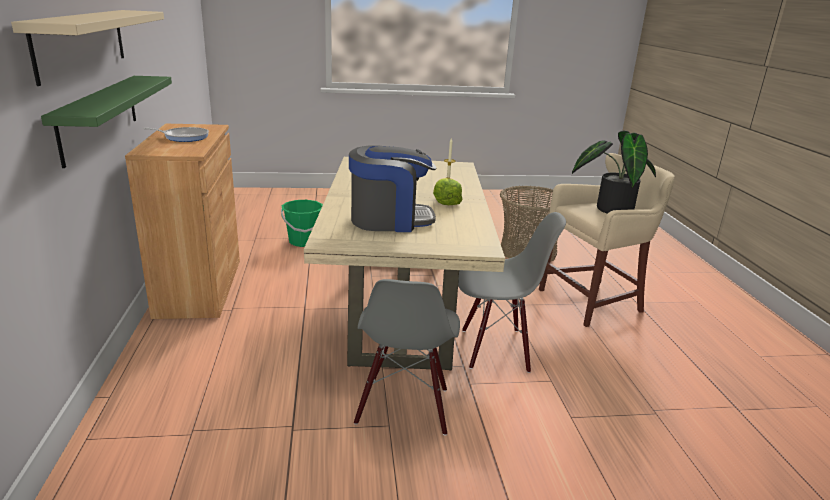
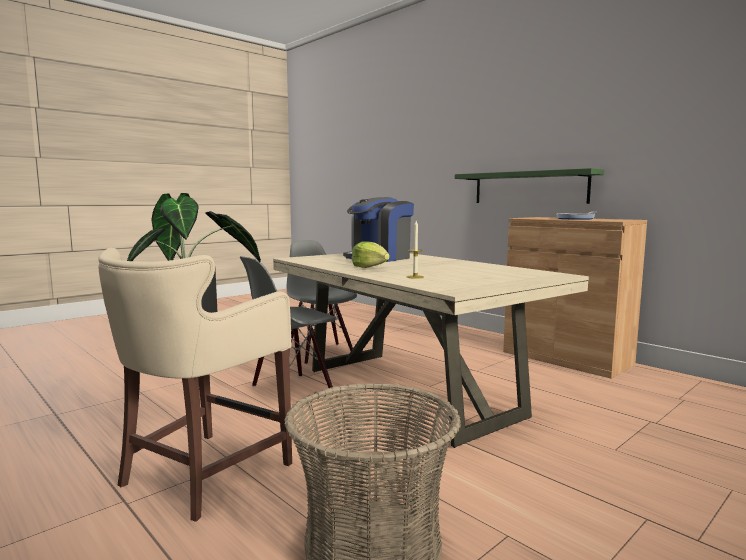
camera: 145 degrees right, 15 degrees down
beige shelf [11,10,164,86] -> none
green bucket [281,200,323,247] -> none

